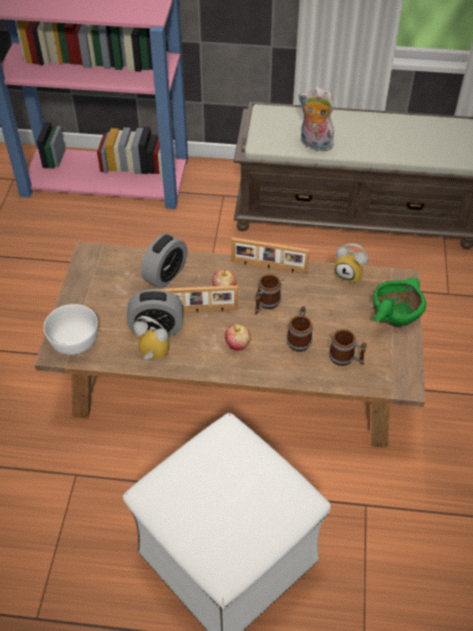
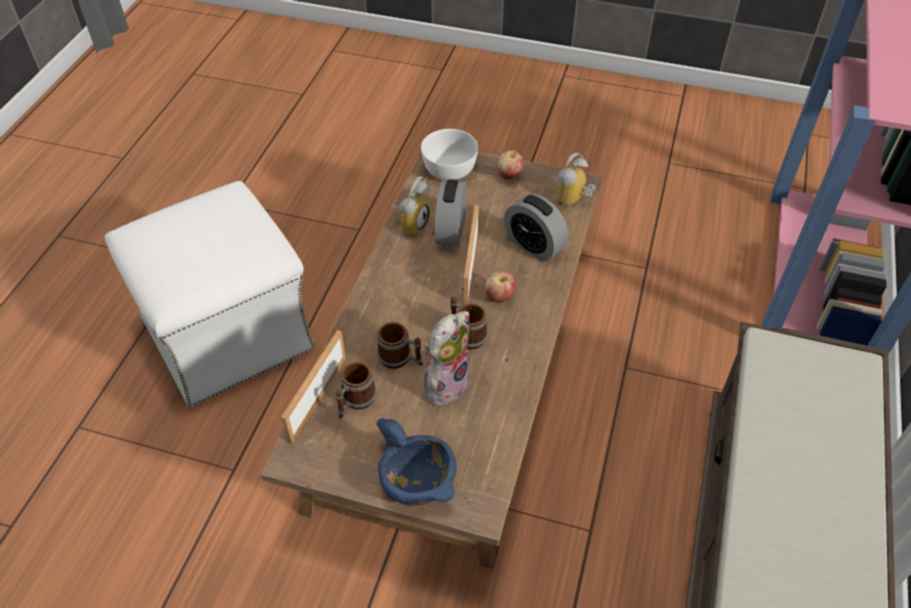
camera: 100 degrees right, 0 degrees up
apple [225,324,251,350] -> apple moved to [497,150,524,179]
picture frame [231,237,310,274] -> picture frame moved to [281,330,346,444]
plush toy [299,87,335,151] -> plush toy moved to [424,311,471,406]
alarm clock [334,243,368,284] -> alarm clock moved to [557,153,595,209]
green bowl [372,277,426,327] -> blue bowl [377,418,456,506]

